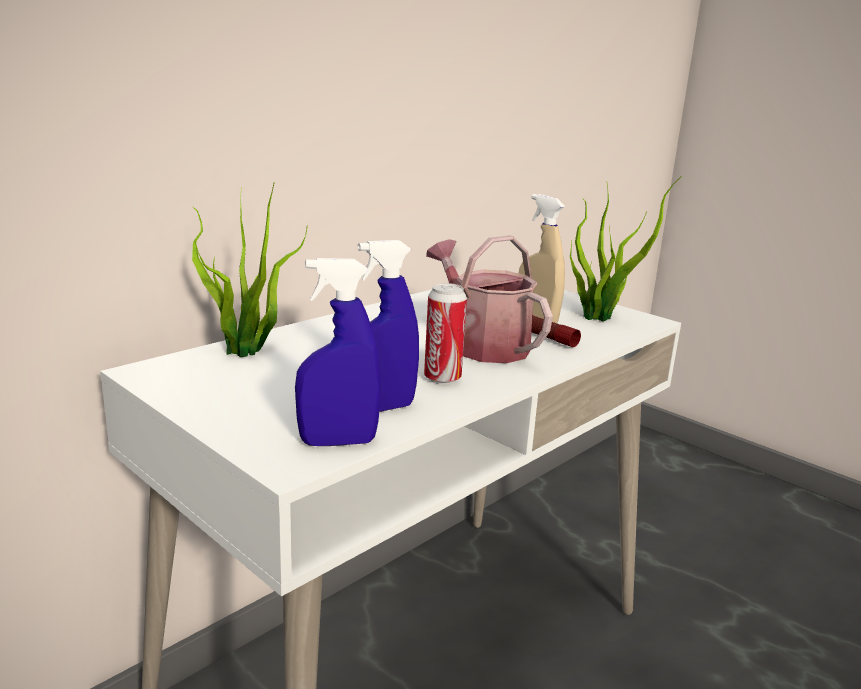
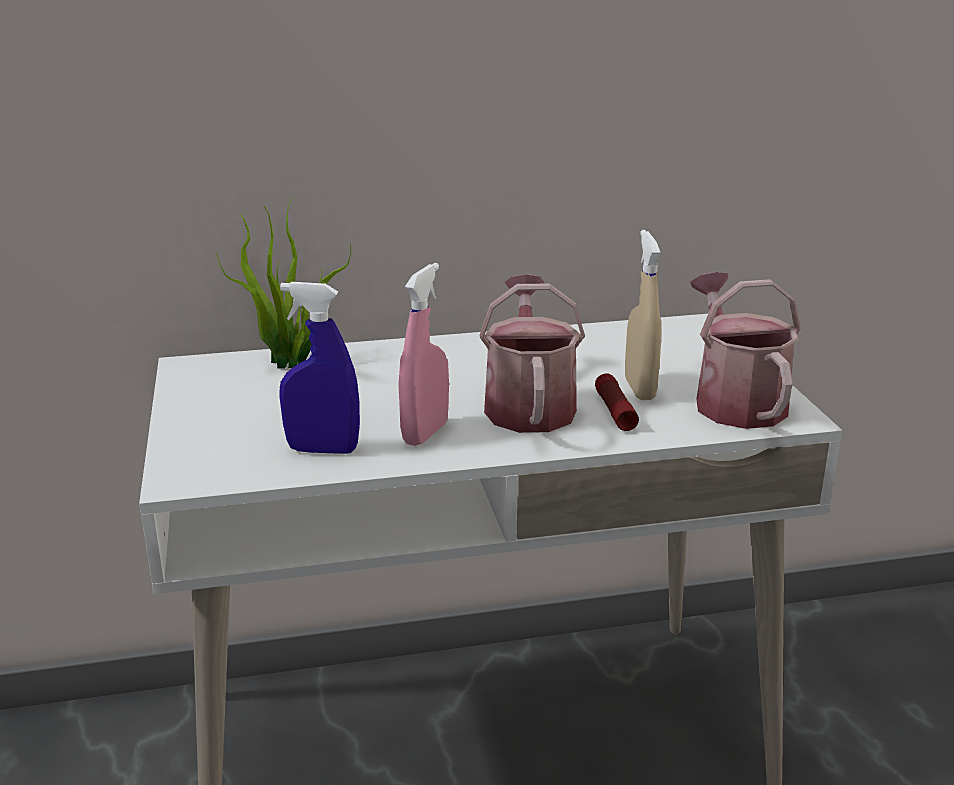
camera: 35 degrees right, 5 degrees up
blue spray bottle [295,258,382,446] -> none
can [424,283,467,384] -> pink spray bottle [398,263,449,446]
potted plant [570,176,682,321] -> watering can [690,272,801,429]

